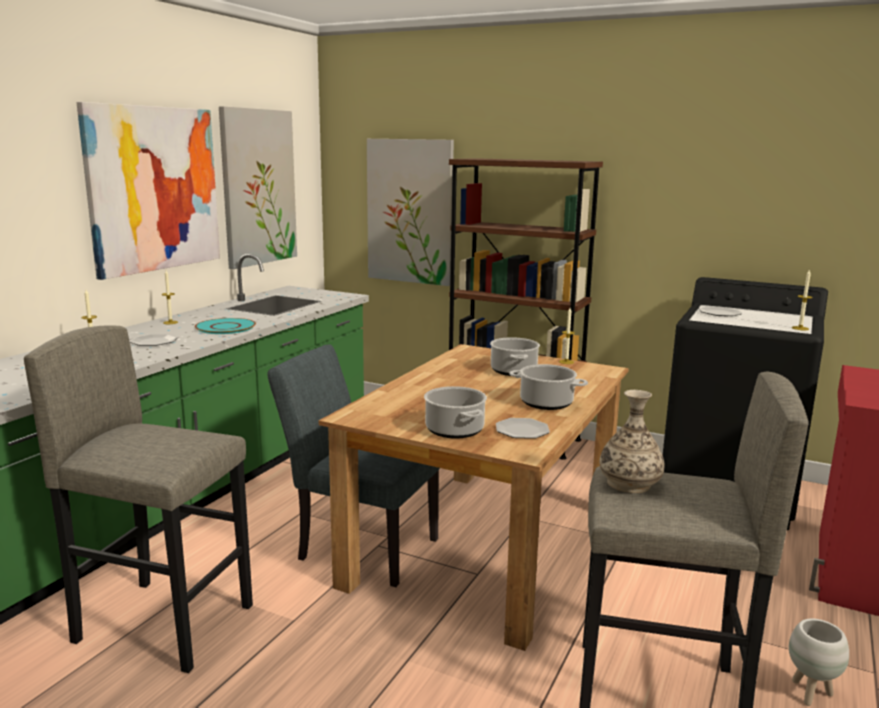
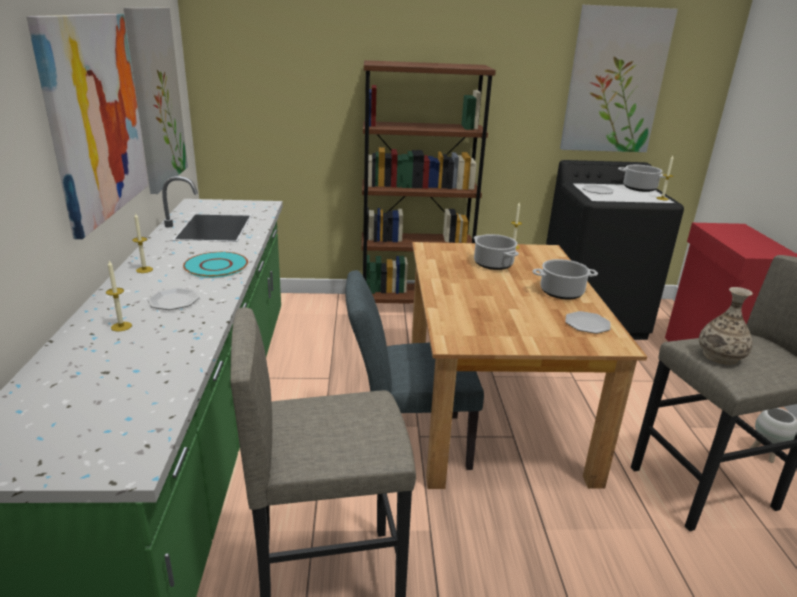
camera: 30 degrees left, 10 degrees up
picture [367,139,454,286] -> picture moved to [560,5,678,152]
cooking pot [424,386,487,439] -> cooking pot moved to [618,165,666,192]

